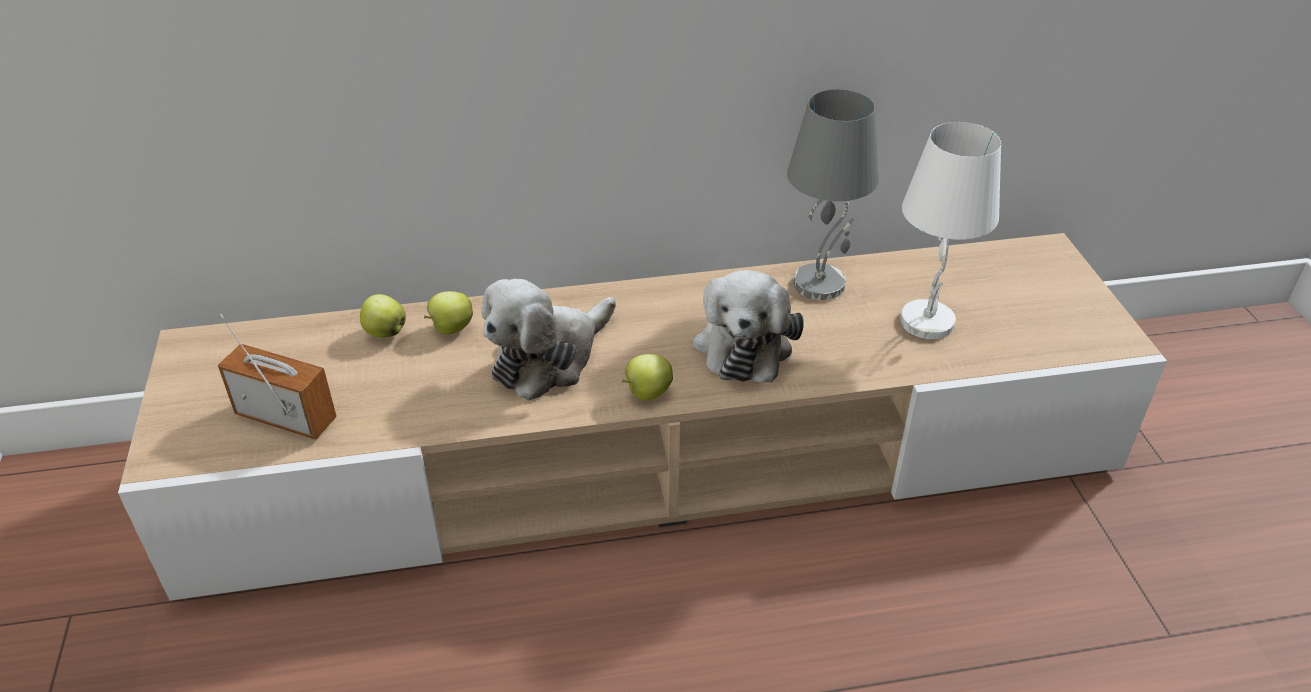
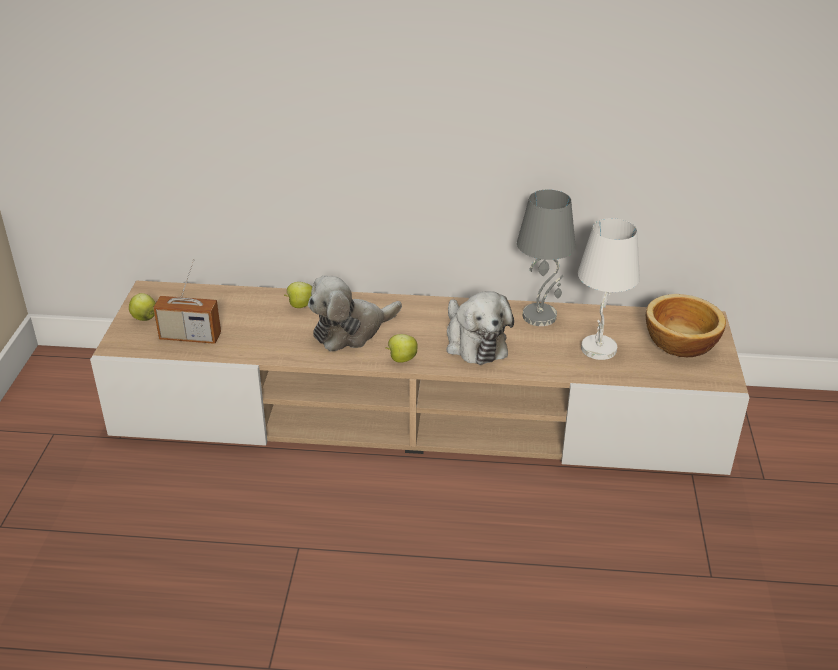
camera: 15 degrees right, 5 degrees down
radio [218,314,337,440] -> radio turned 150 degrees clockwise [153,258,221,344]
apple [360,294,406,338] -> apple moved to [129,293,156,321]
plush toy [693,270,804,383] -> plush toy turned 45 degrees counterclockwise [446,291,514,365]
none -> bowl [646,294,726,357]

